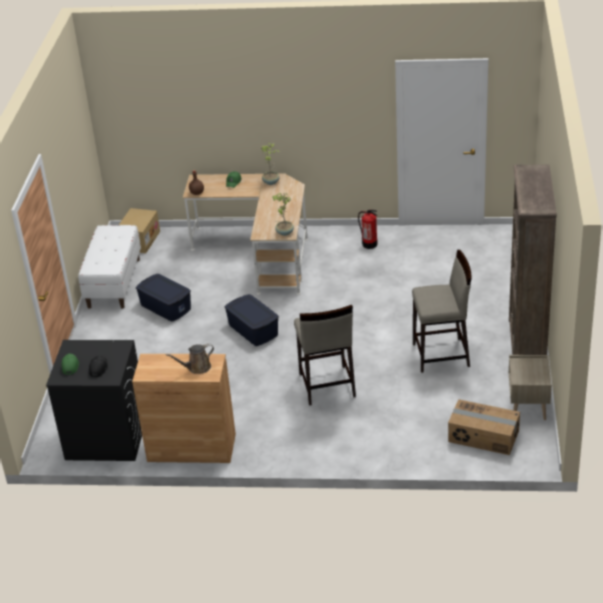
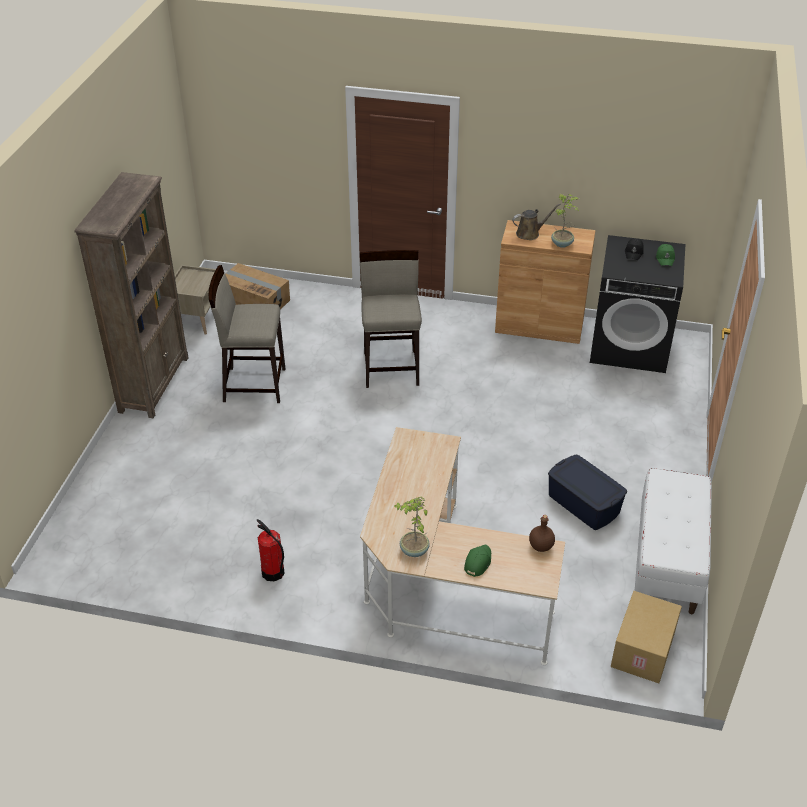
camera: 175 degrees left, 5 degrees up
blue storage box [225,294,279,346] -> none
potted plant [272,193,294,236] -> potted plant moved to [551,193,579,248]

